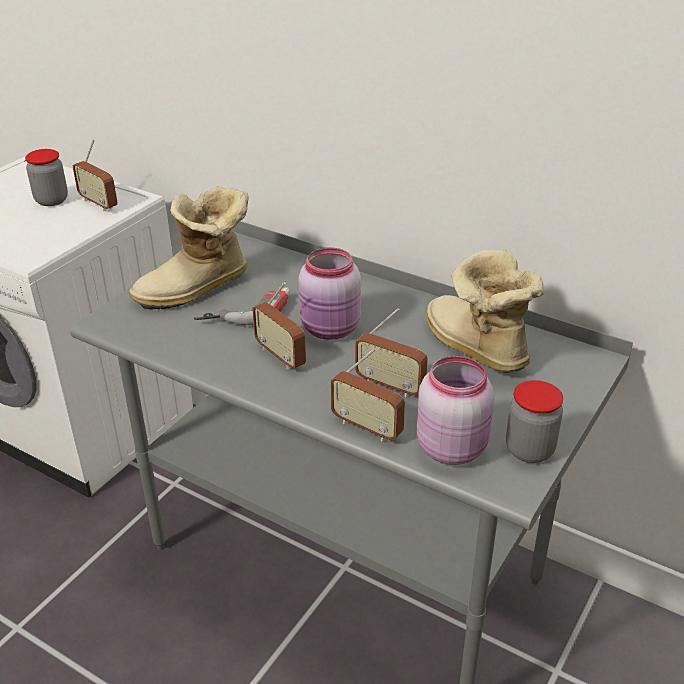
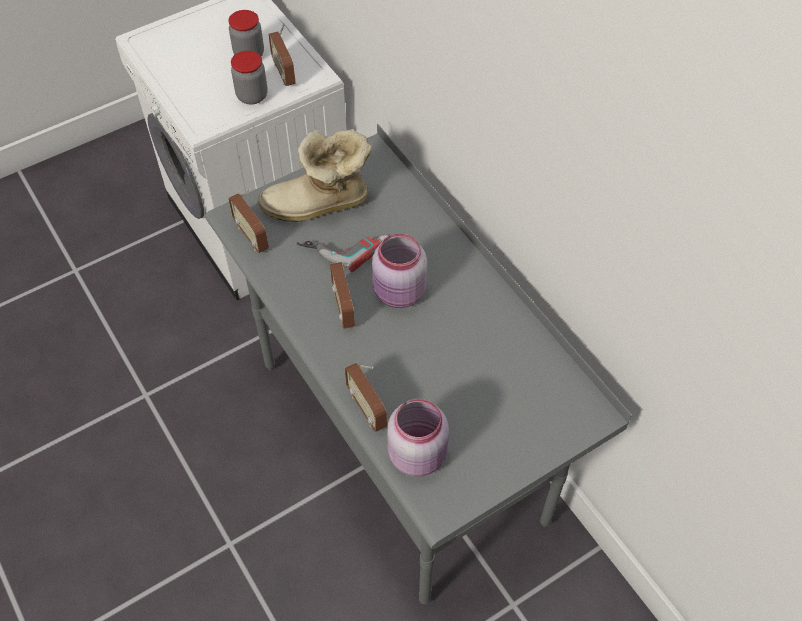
camera: 25 degrees right, 20 degrees up
radio [355,308,428,398] -> radio moved to [228,189,269,253]
boot [426,250,543,373] -> none
jar [506,380,563,463] -> jar moved to [231,50,267,105]

